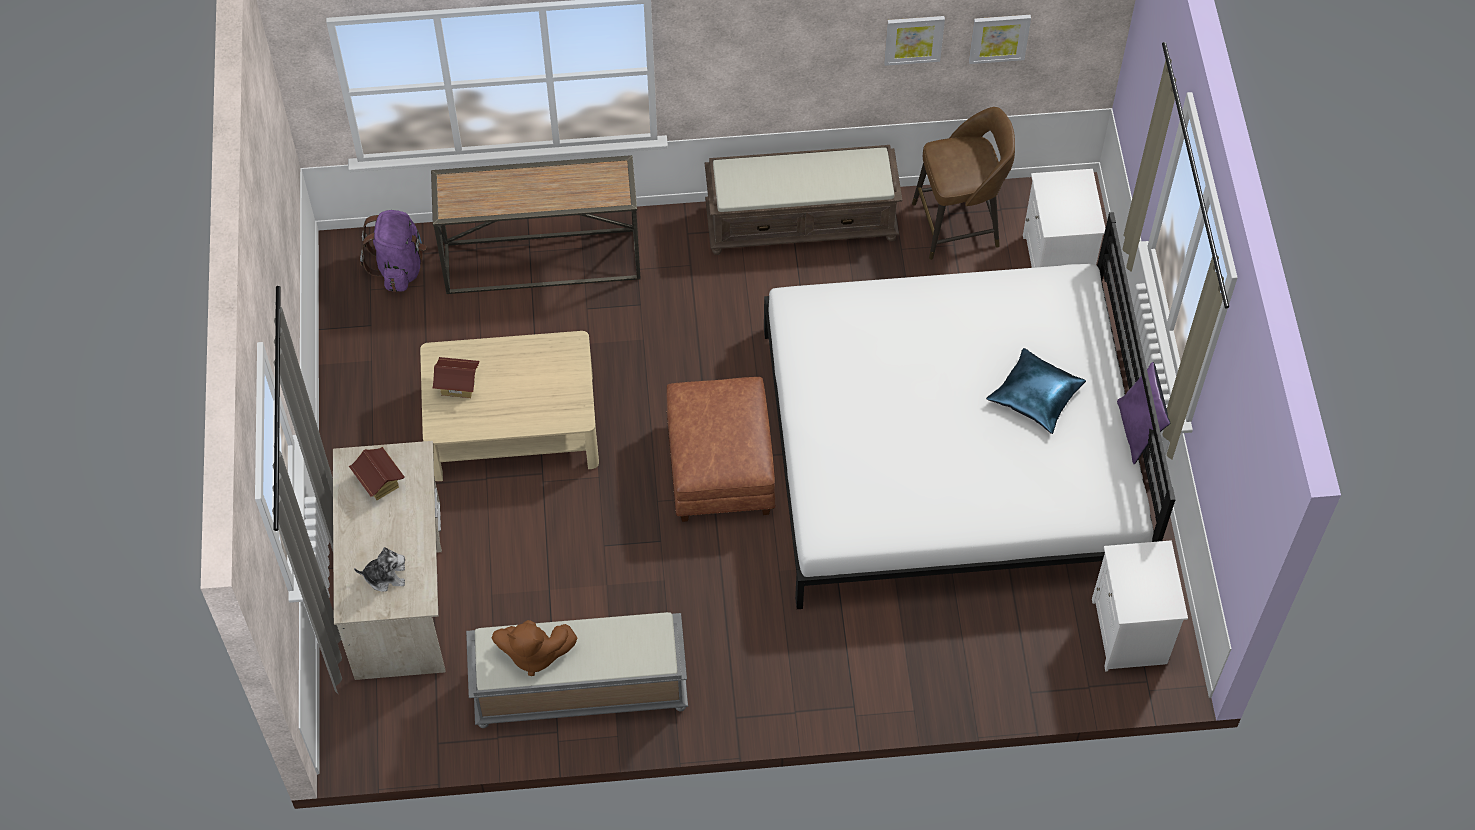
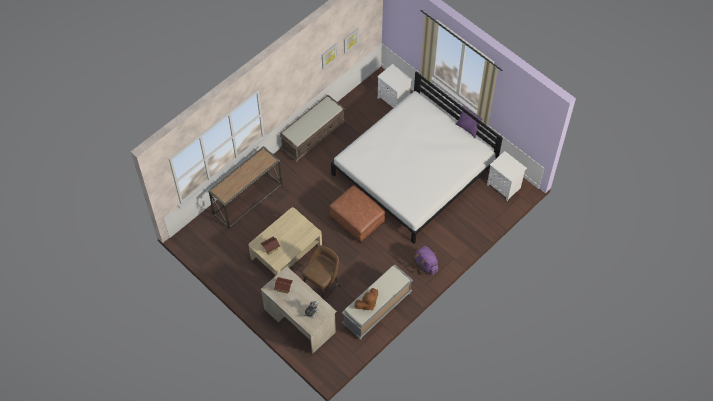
camera: 40 degrees left, 0 degrees up
purple backpack [360,210,427,292] -> purple backpack moved to [412,246,438,275]
brown stool [912,107,1015,260] -> brown stool moved to [302,245,341,300]
blue pillow [986,348,1086,434] -> none

